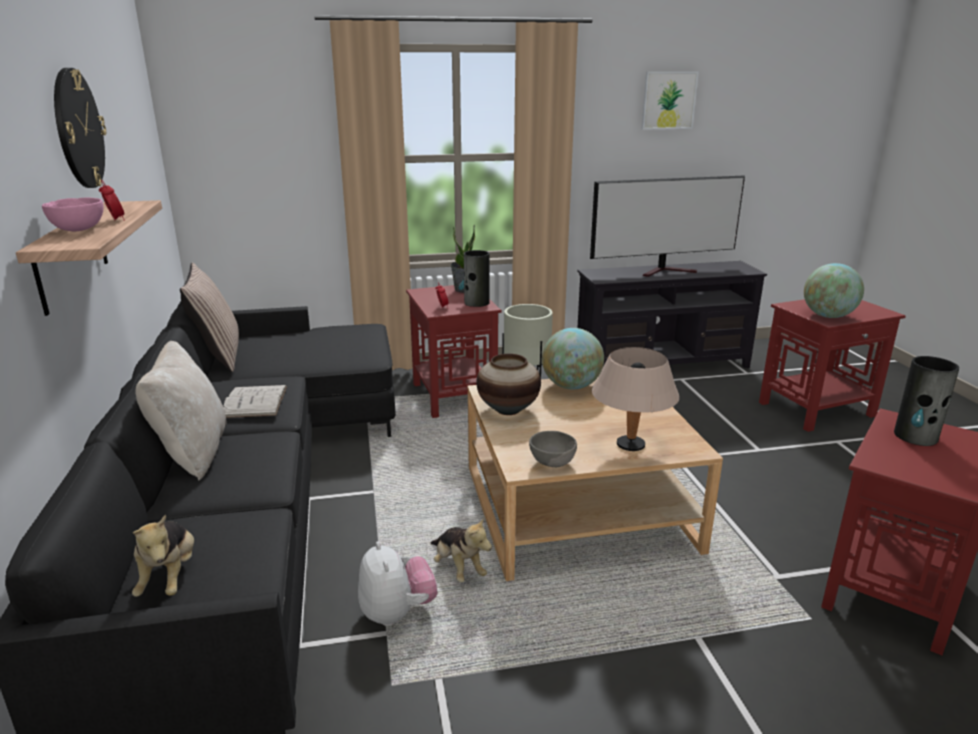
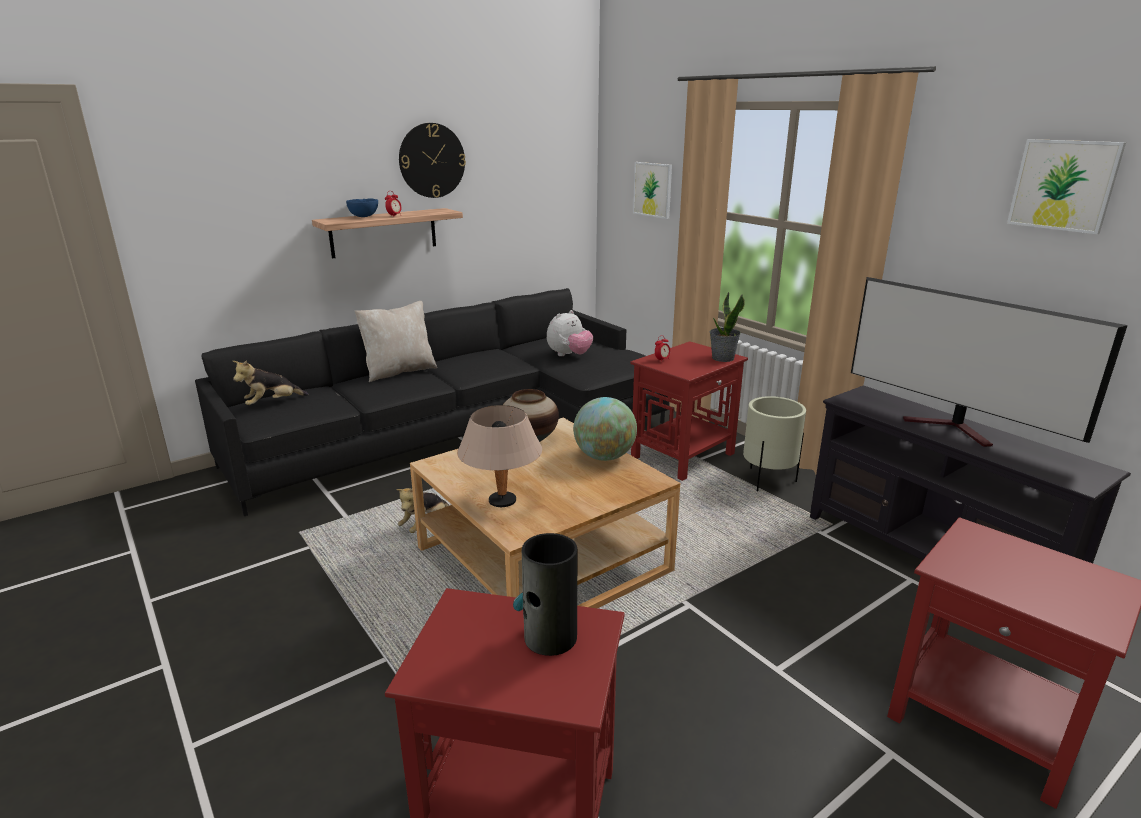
camera: 65 degrees right, 0 degrees up
pink bowl [42,197,104,231] -> blue bowl [346,199,378,217]
pillow [180,262,239,372] -> none
white book [223,385,287,418] -> none
plush toy [358,541,438,626] -> plush toy moved to [547,310,593,356]
vase [458,250,490,307] -> none
grey bowl [529,431,577,467] -> none
globe [804,263,864,318] -> none
none -> picture [633,162,672,219]

